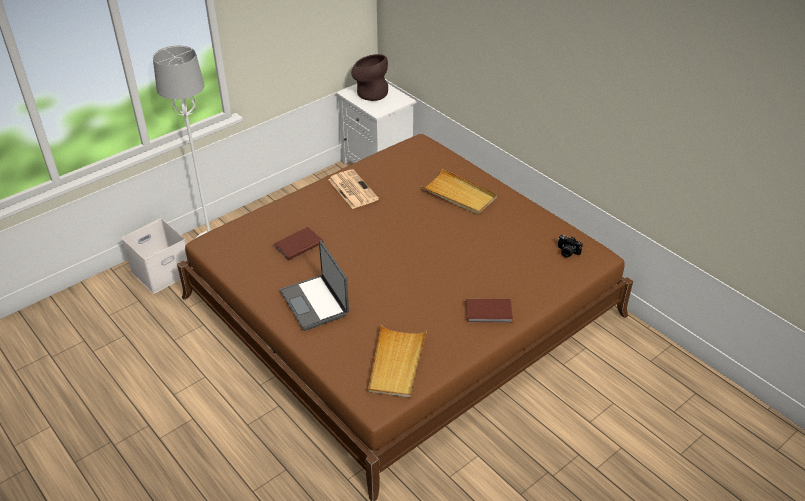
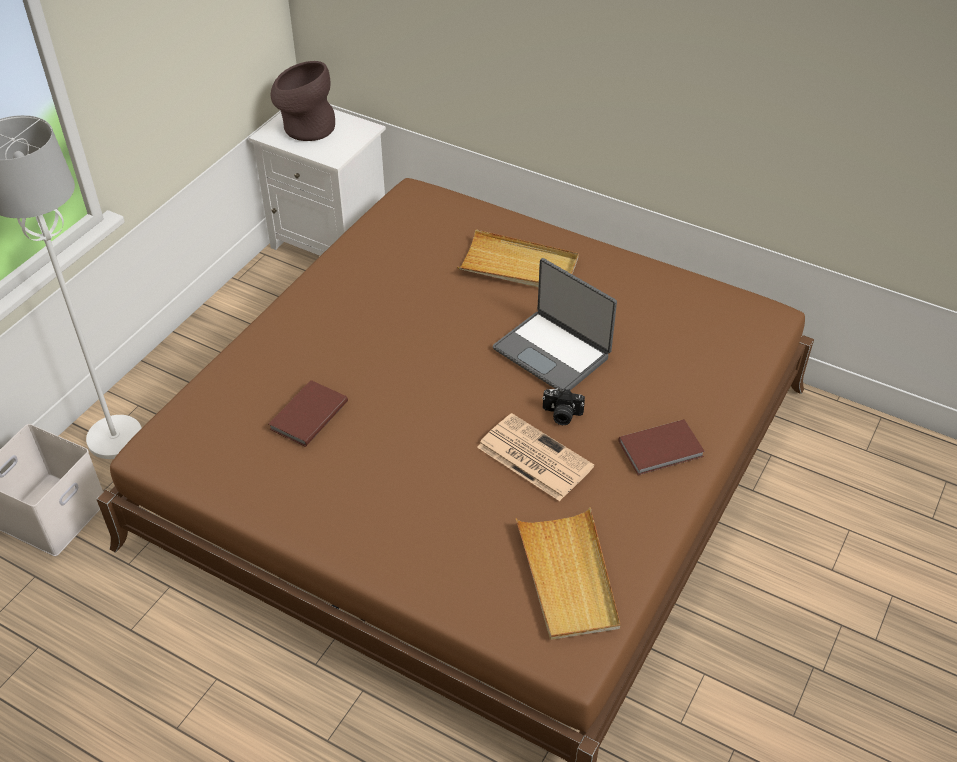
camera: 20 degrees left, 5 degrees up
laptop [280,240,349,331] -> laptop moved to [493,258,617,392]
newspaper [328,169,379,209] -> newspaper moved to [477,413,594,501]
camera [558,235,583,258] -> camera moved to [542,389,585,425]

